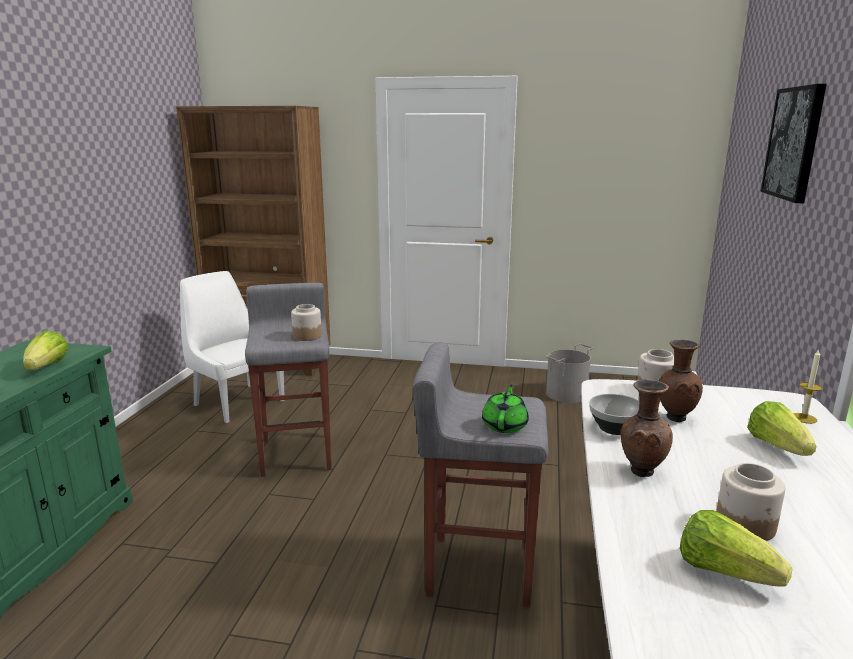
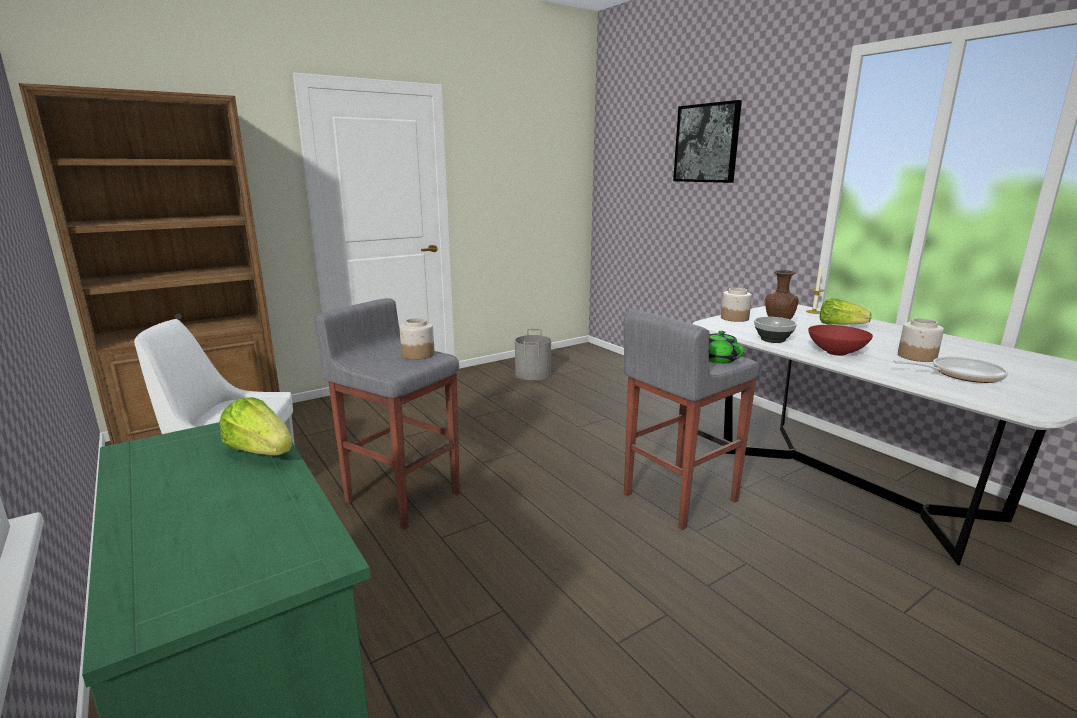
camera: 45 degrees left, 0 degrees up
brown vase [620,379,673,477] -> red bowl [808,325,873,356]
lettuce [680,510,792,587] -> frying pan [893,357,1008,383]

